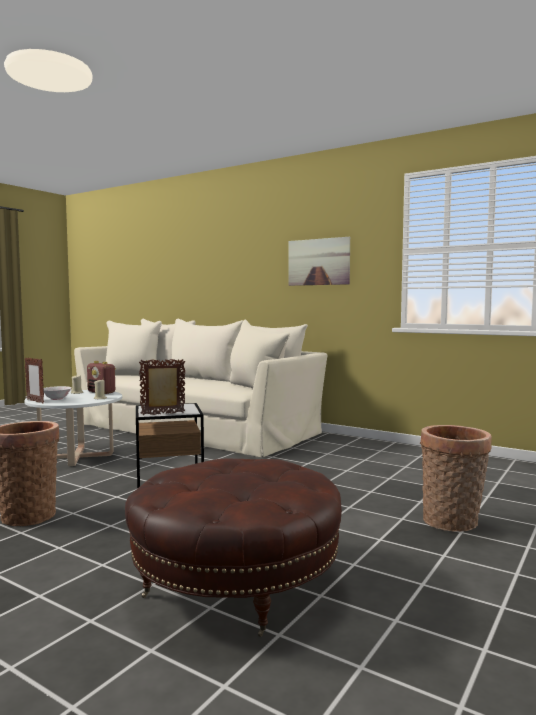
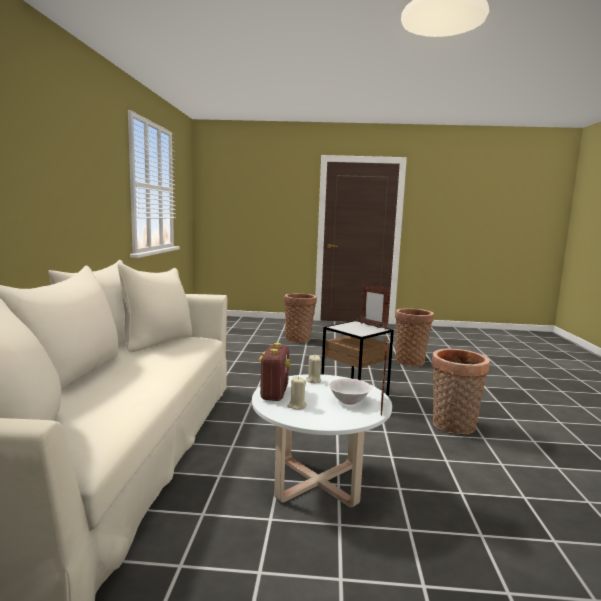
camera: 120 degrees left, 5 degrees up
brown ottoman [125,458,342,637] -> basket [395,308,434,366]
picture [288,237,350,286] -> none

